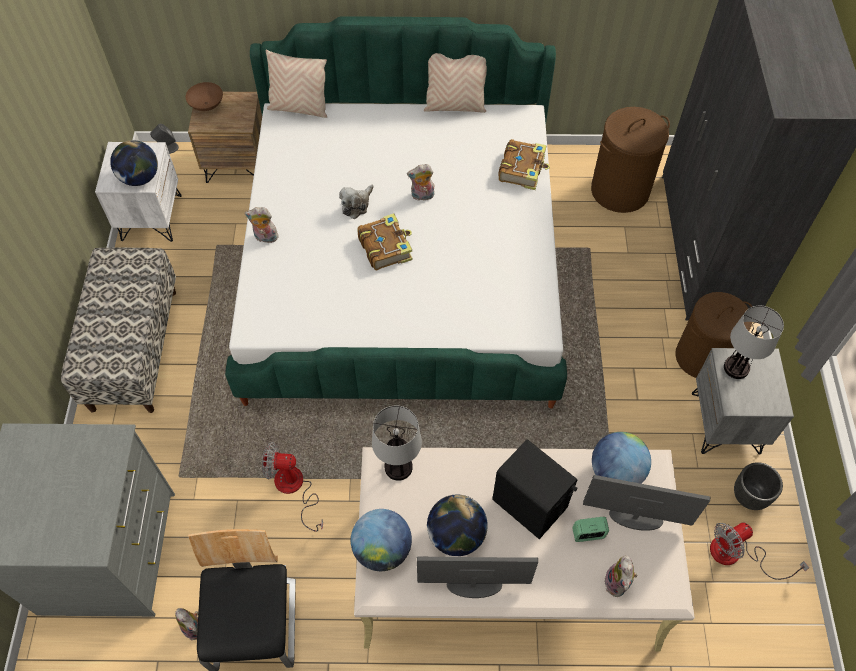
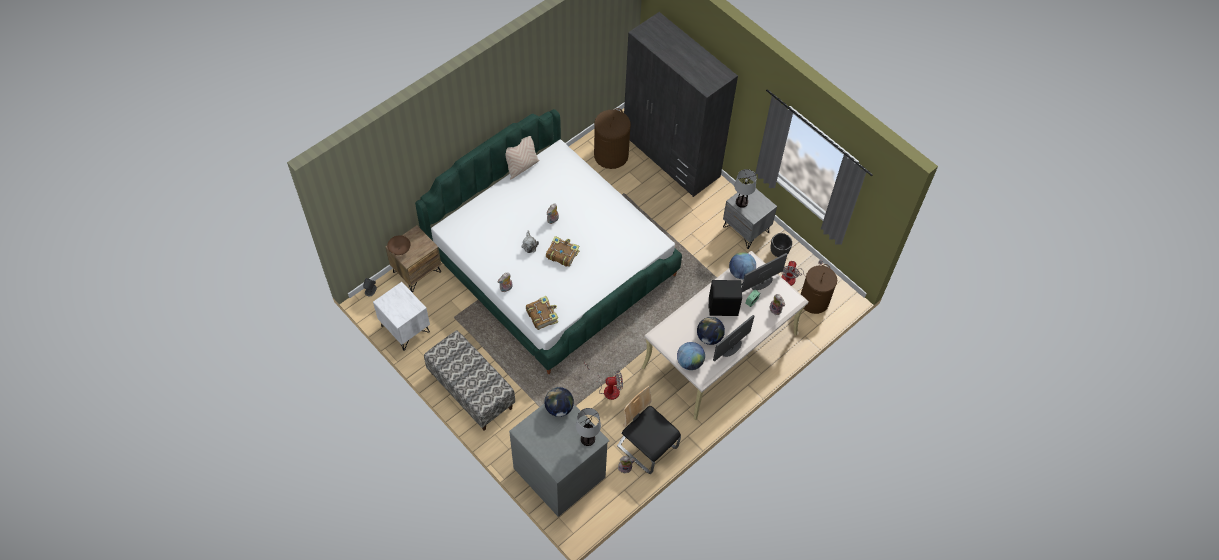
camera: 45 degrees left, 0 degrees up
globe [110,140,158,186] -> globe moved to [544,387,574,417]
fan [262,442,323,532] -> fan turned 150 degrees counterclockwise [584,361,623,400]
beige pillow [266,50,327,118] -> none
table lamp [372,406,422,481] -> table lamp moved to [576,408,601,446]
book [498,139,550,190] -> book moved to [526,296,558,330]
brown laundry basket [675,292,752,378] -> brown laundry basket moved to [801,264,837,314]

